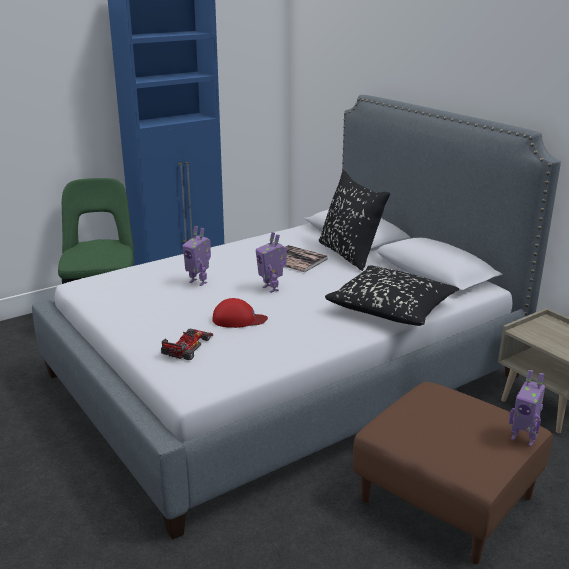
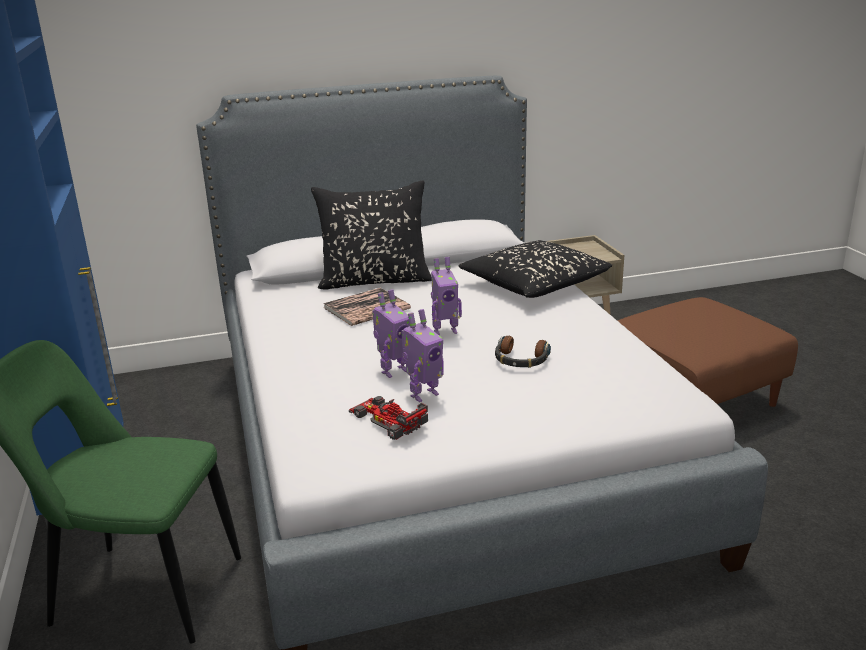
camera: 70 degrees left, 0 degrees up
toy car [161,329,214,360] -> toy car moved to [349,396,428,440]
red cap [212,298,268,328] -> headphones [495,336,551,368]
toy robot [509,370,545,446] -> toy robot moved to [401,309,444,402]

